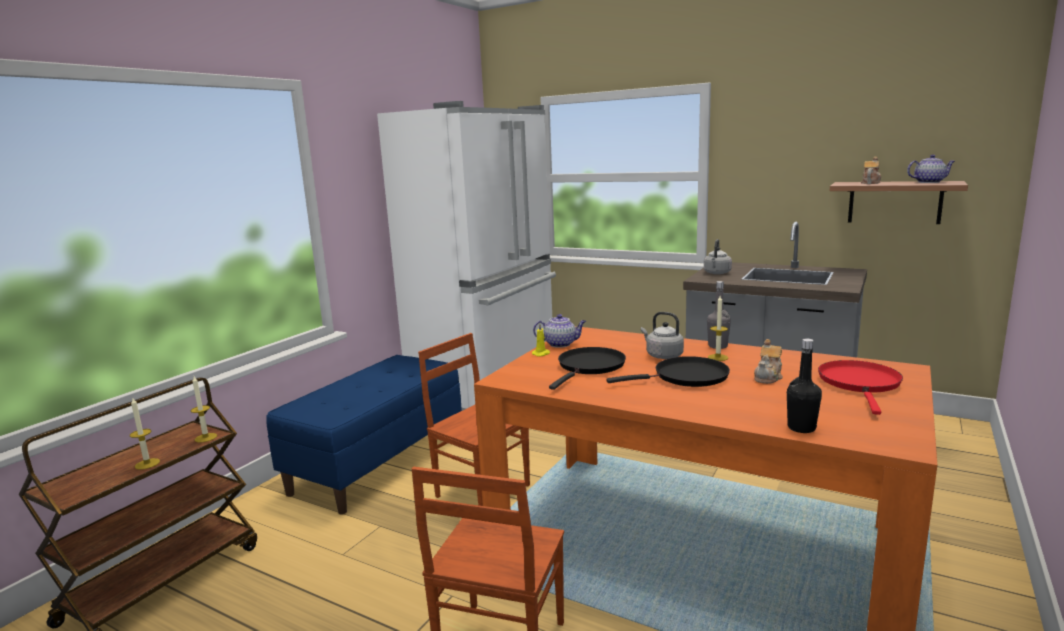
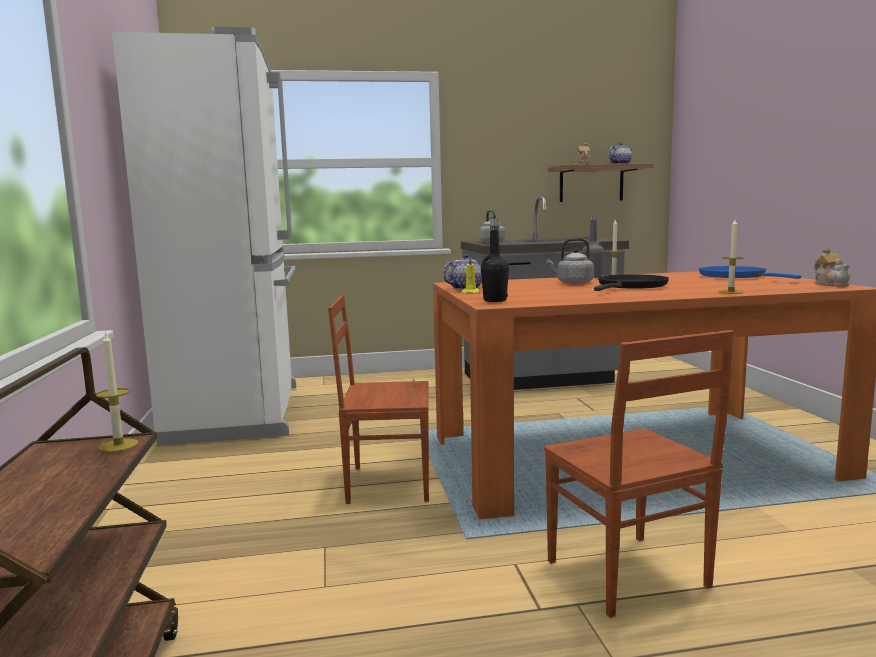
camera: 40 degrees left, 5 degrees down
candle [130,398,160,470] -> candle moved to [719,219,743,294]
blue bench [266,355,462,515] -> none
black frying pan [549,347,626,390] -> none
teapot [754,339,783,384] -> teapot moved to [814,247,850,287]
black bottle [787,339,822,433] -> black bottle moved to [481,219,509,302]
red frying pan [818,360,903,415] -> blue frying pan [699,266,801,279]

